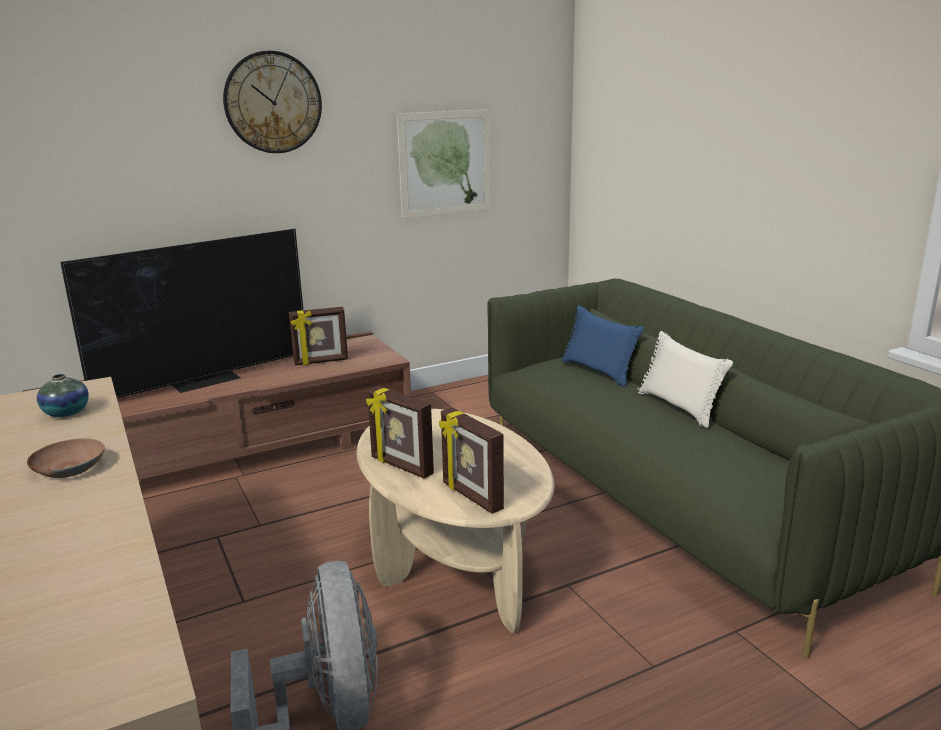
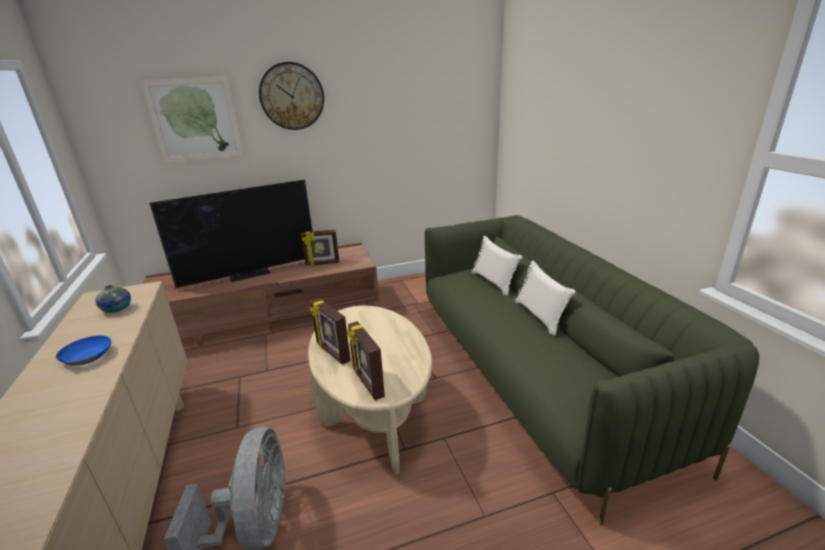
camera: 10 degrees right, 5 degrees up
brown bowl [27,438,105,478] -> blue bowl [56,335,111,366]
picture [397,109,491,219] -> picture moved to [141,76,243,163]
blue pillow [561,306,644,387] -> white pillow [471,236,522,296]

